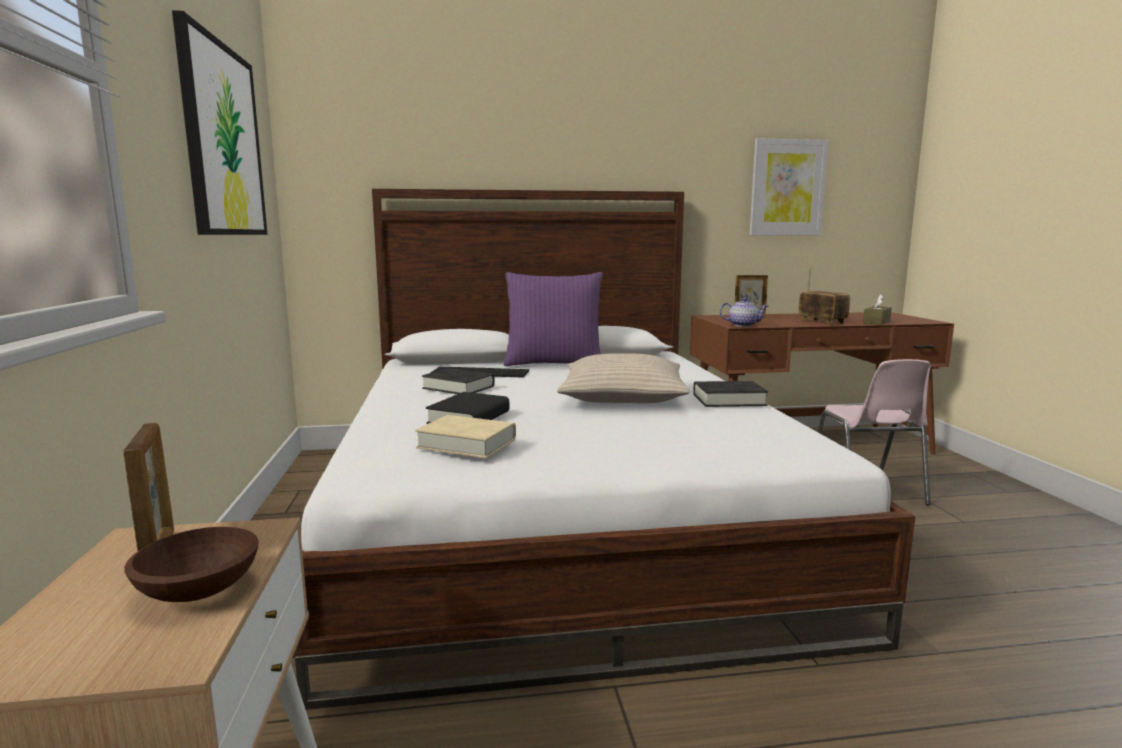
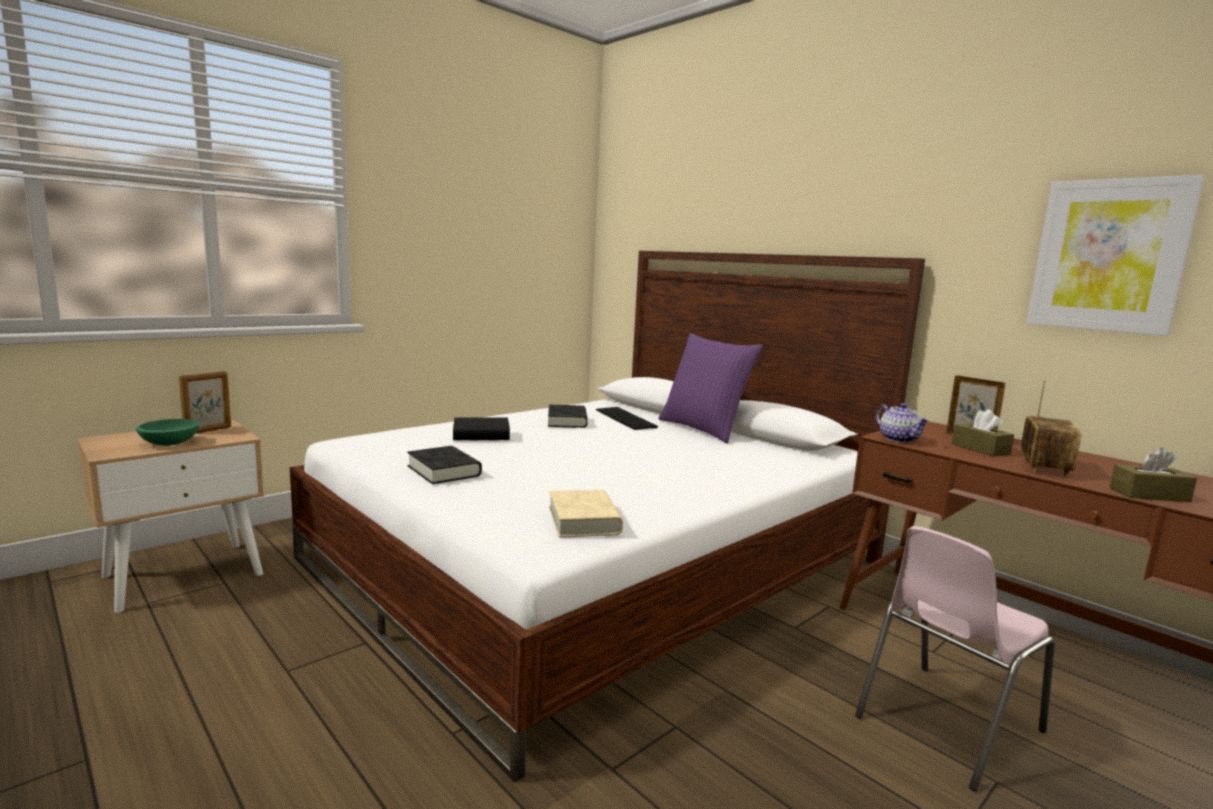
camera: 55 degrees right, 0 degrees up
brown bowl [124,527,259,602] -> green bowl [136,419,199,446]
picture [172,10,268,235] -> none
beige book [415,415,516,458] -> beige book moved to [549,490,623,538]
beige pillow [557,353,690,403] -> none
black book [693,381,768,407] -> black book moved to [407,446,482,484]
none -> brown tissue box [952,409,1014,456]

